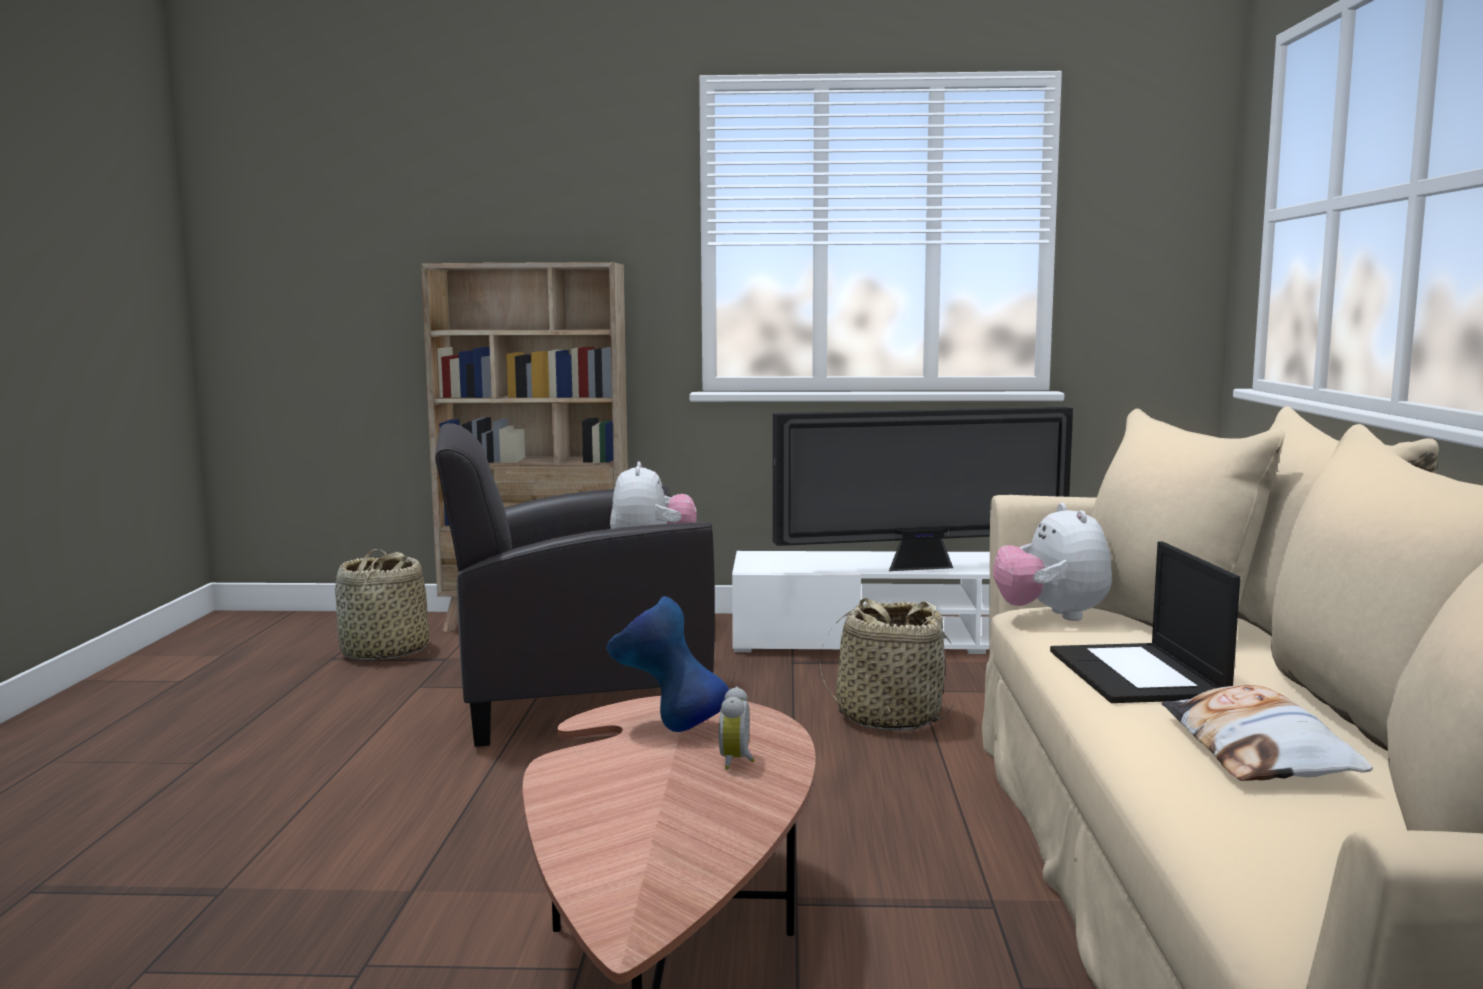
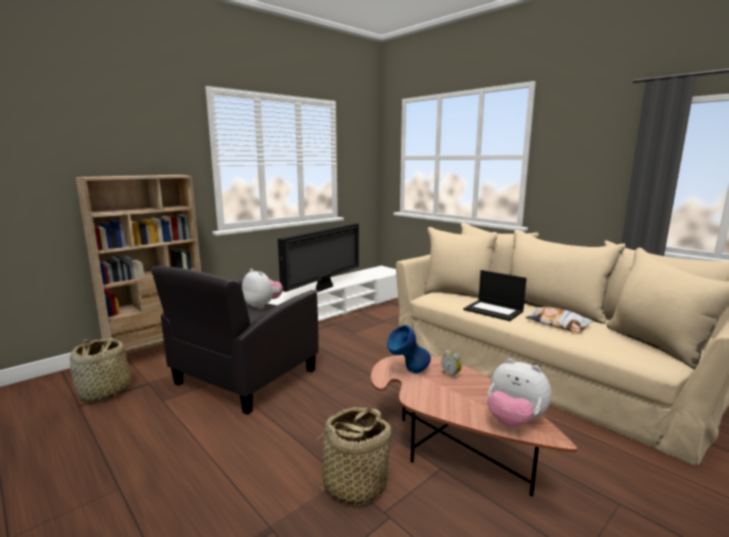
camera: 45 degrees left, 5 degrees up
basket [820,598,955,730] -> basket moved to [306,407,395,505]
plush toy [993,503,1112,621] -> plush toy moved to [487,358,552,428]

